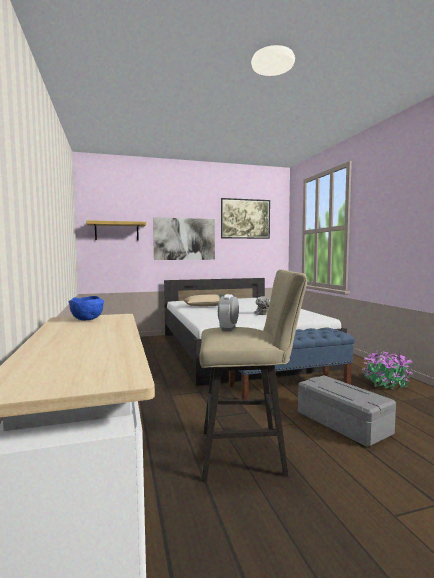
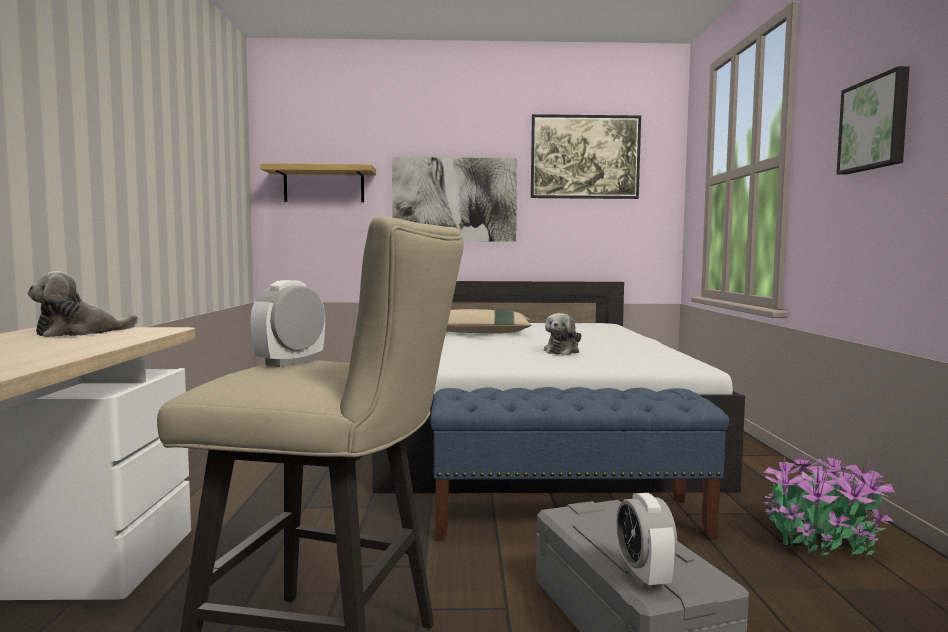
camera: 15 degrees right, 0 degrees up
blue bowl [69,296,104,321] -> plush toy [27,271,138,337]
none -> alarm clock [617,493,677,589]
none -> picture [837,66,910,175]

